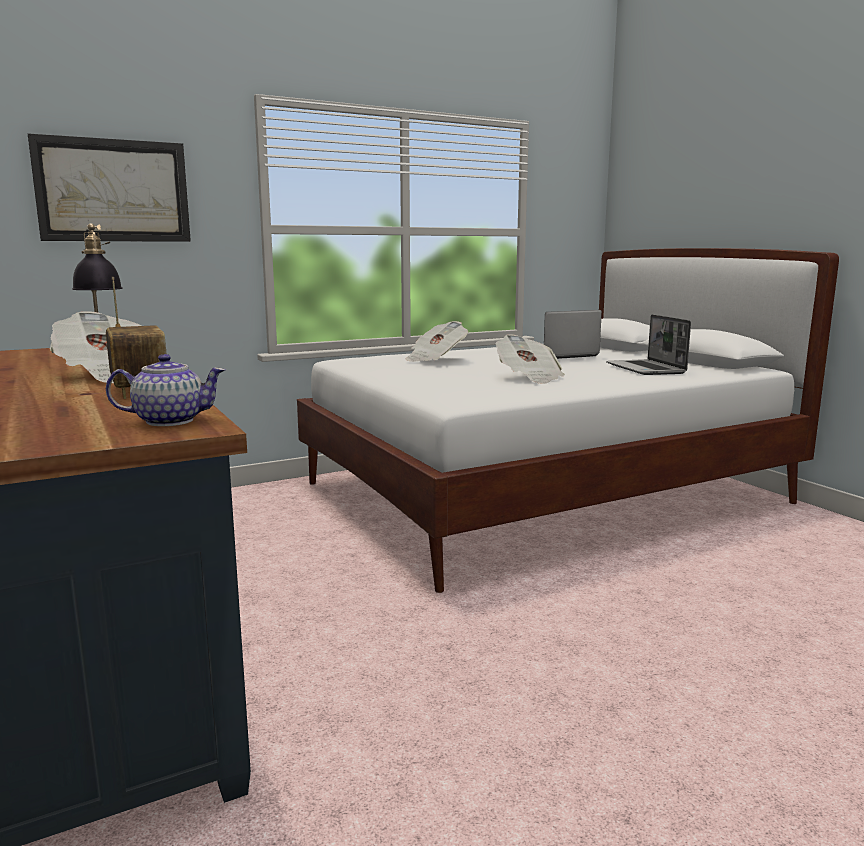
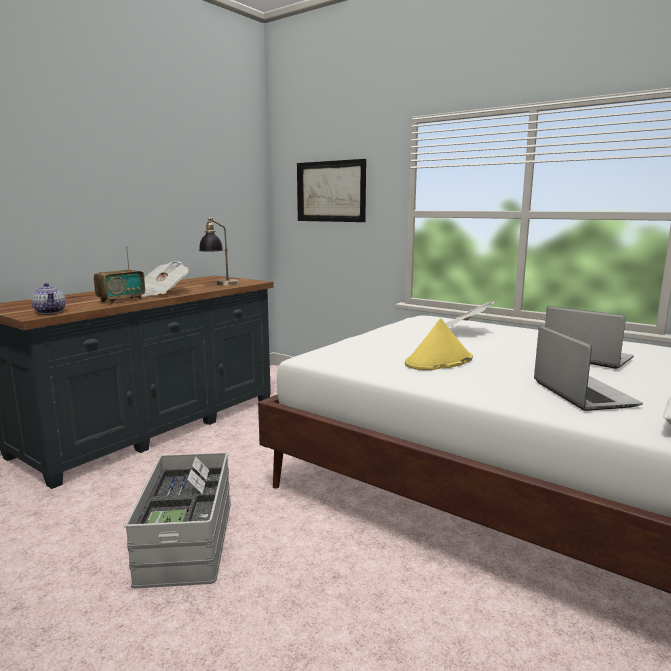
camera: 65 degrees right, 0 degrees up
newspaper [495,334,565,384] -> yellow hat [405,318,473,370]
laptop [606,314,691,375] -> laptop turned 120 degrees clockwise [534,325,643,411]
none -> grey storage box [124,453,231,588]

